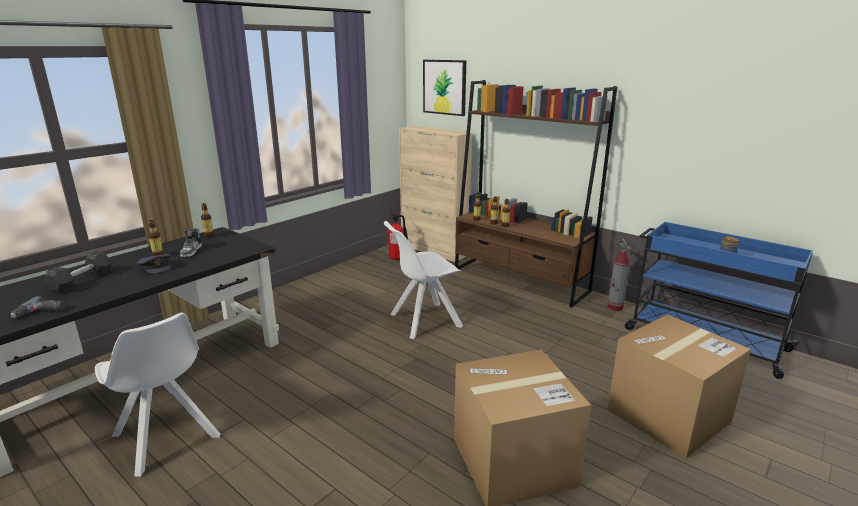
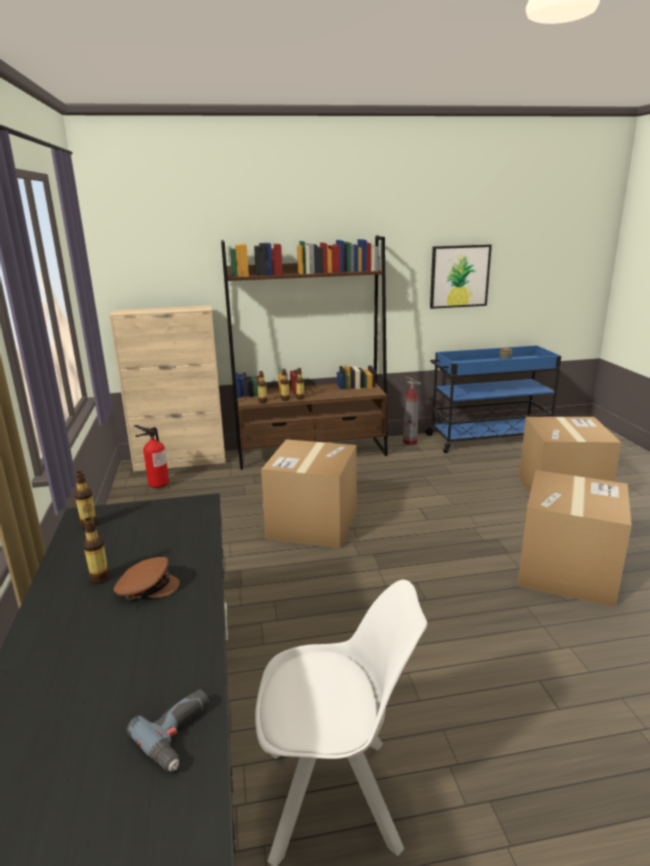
camera: 50 degrees left, 0 degrees up
grey dumbbell [45,251,112,293] -> none
grey cap [137,254,171,273] -> brown cap [114,557,180,600]
shoe [180,228,202,257] -> none
white chair [384,221,463,339] -> cardboard box [261,439,356,548]
picture [423,60,466,116] -> picture moved to [430,244,492,309]

